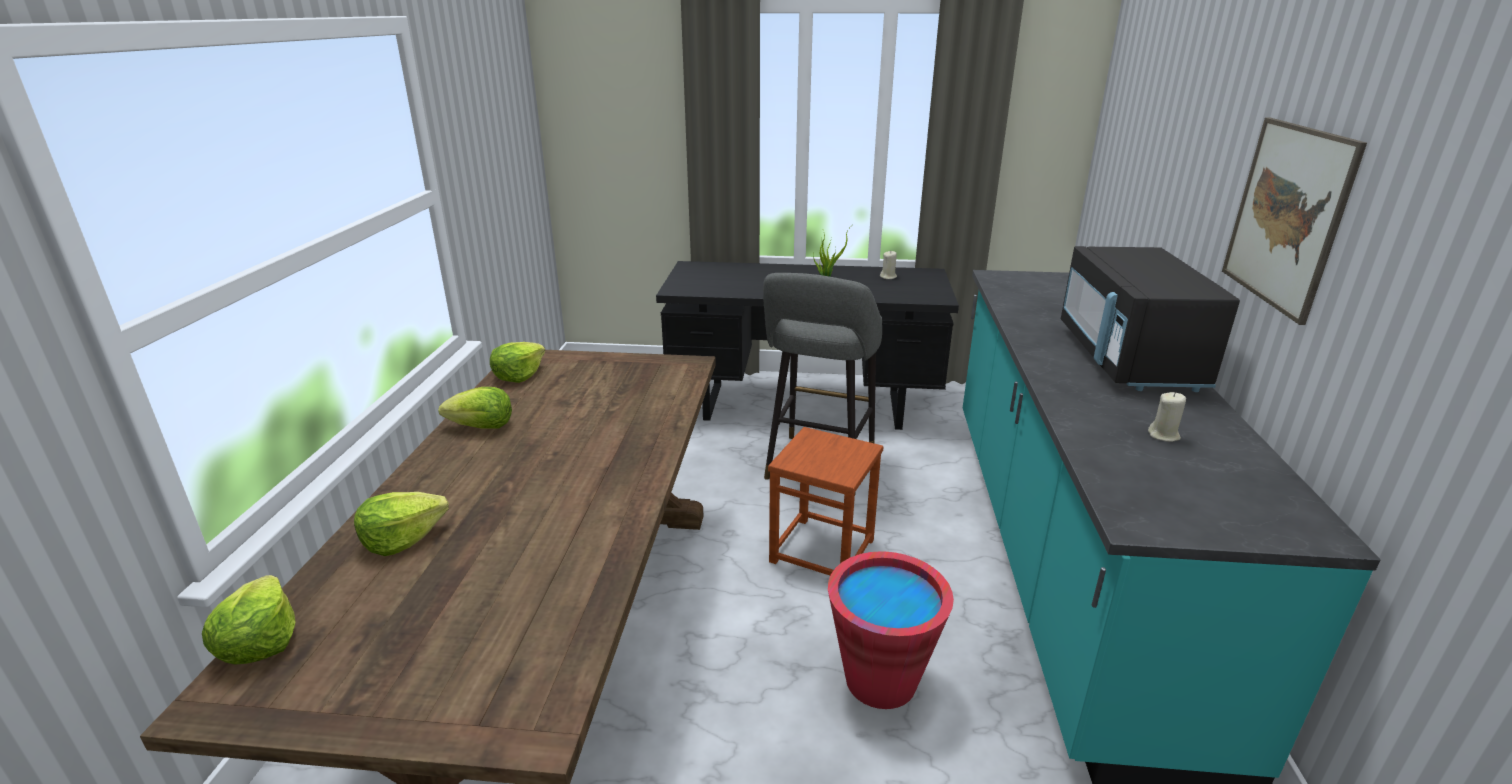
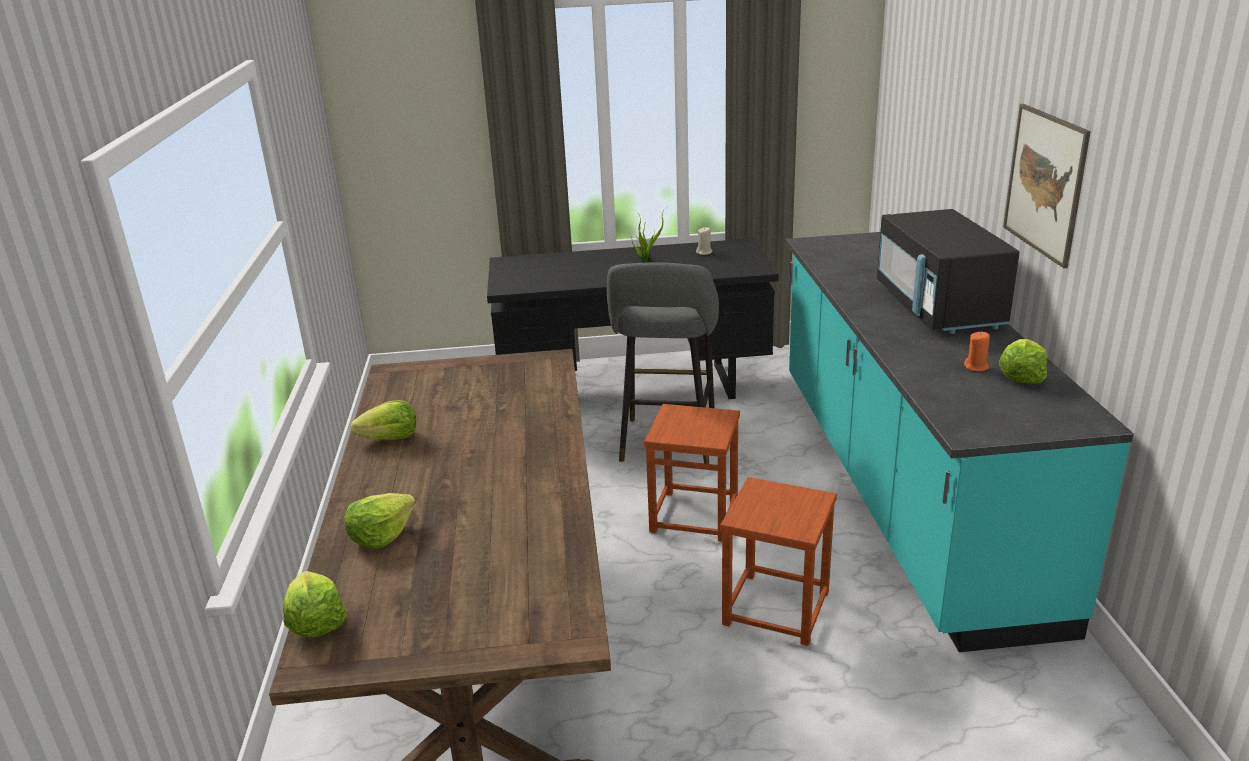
camera: 10 degrees left, 0 degrees up
lettuce [490,342,545,383] -> lettuce moved to [999,339,1047,384]
red bucket [828,551,954,709] -> brown stool [720,477,837,646]
beige candle [1148,392,1186,442] -> orange candle [964,332,990,371]

